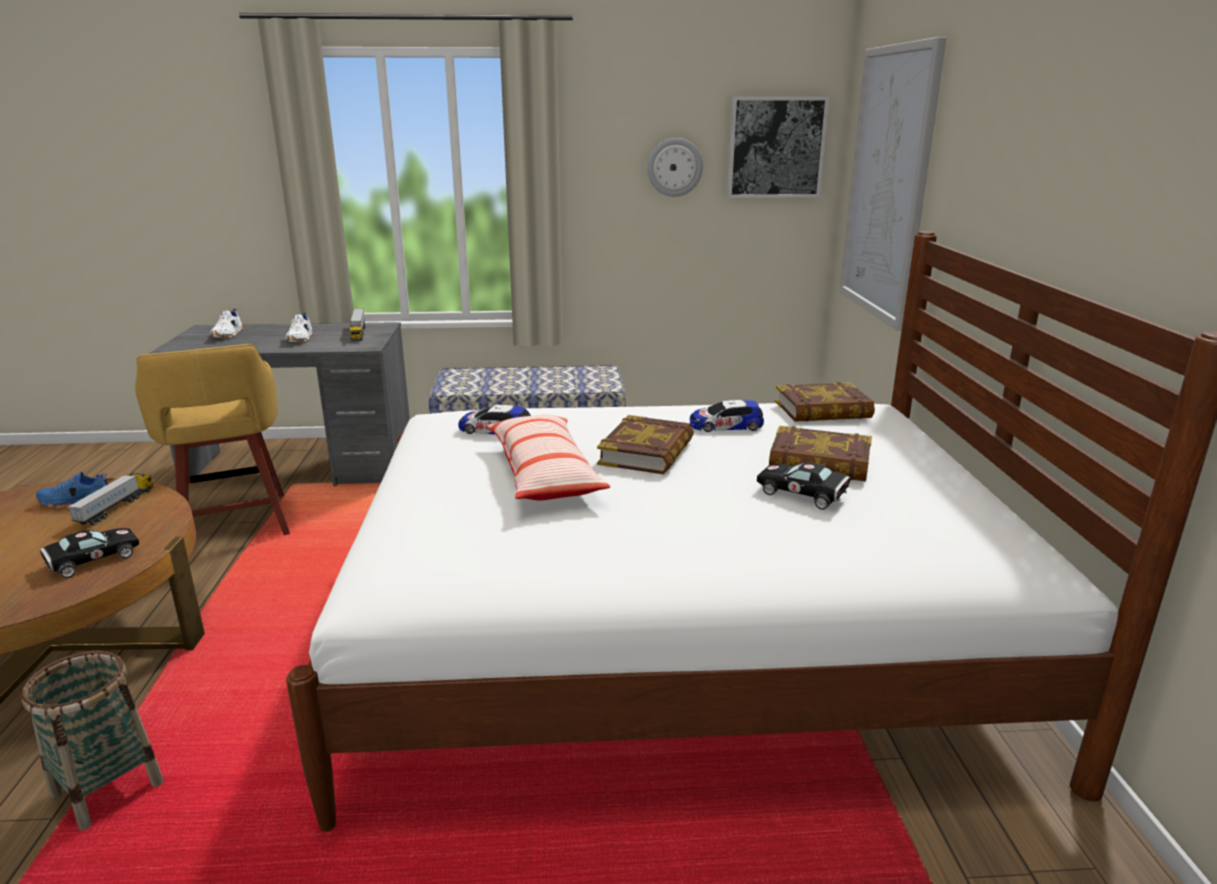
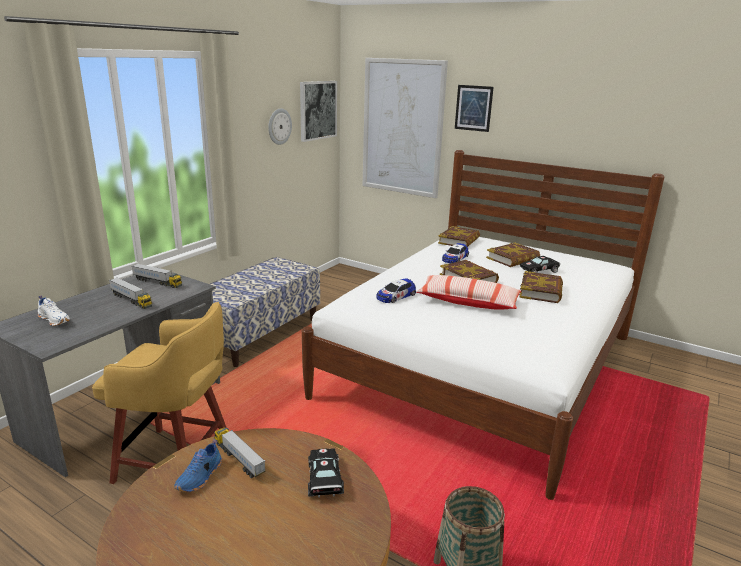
camera: 55 degrees left, 0 degrees up
white shoe [286,312,313,342] -> toy truck [109,278,152,309]
none -> picture [455,85,494,132]
none -> book [519,271,563,303]

